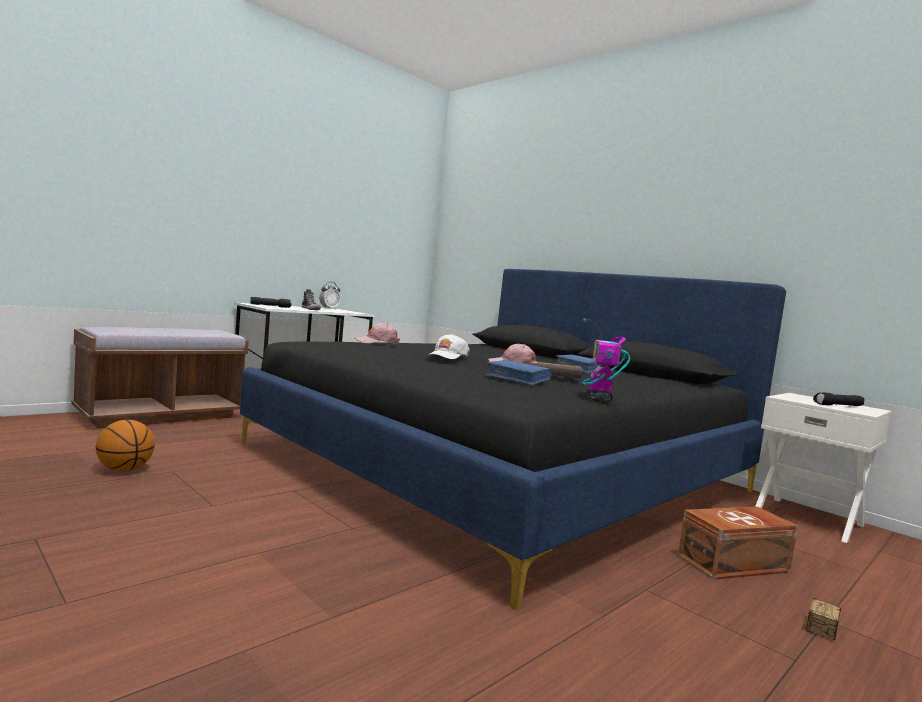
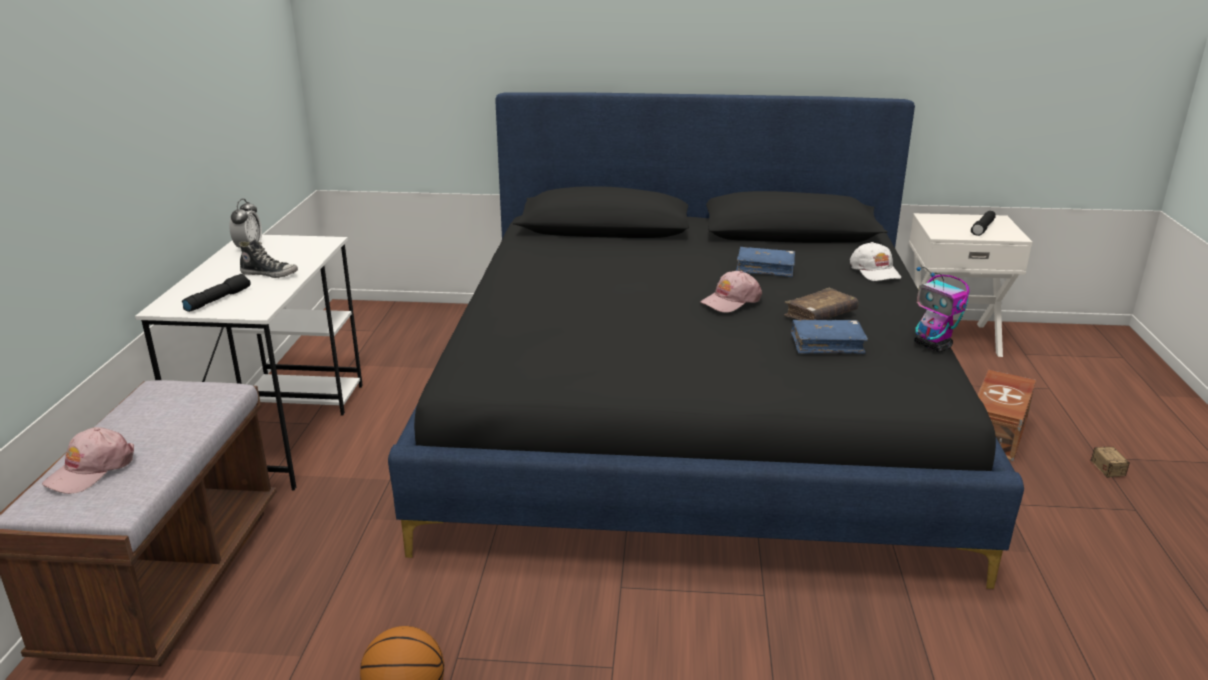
camera: 40 degrees left, 20 degrees up
pink cap [355,323,400,344] -> pink cap moved to [42,427,134,494]
white cap [428,334,470,359] -> white cap moved to [850,242,901,281]

